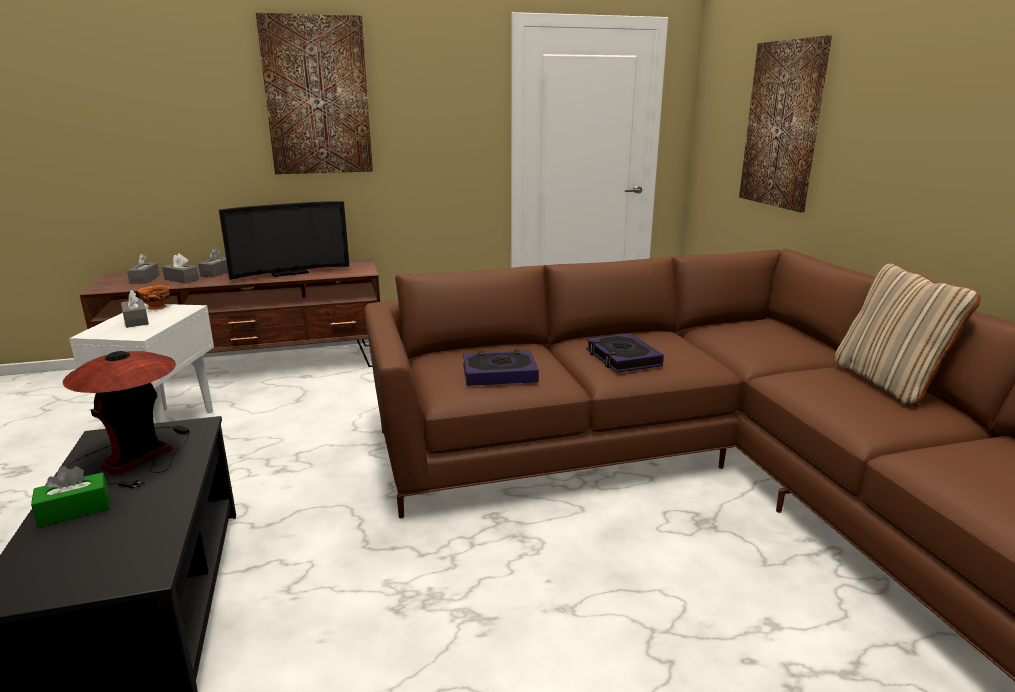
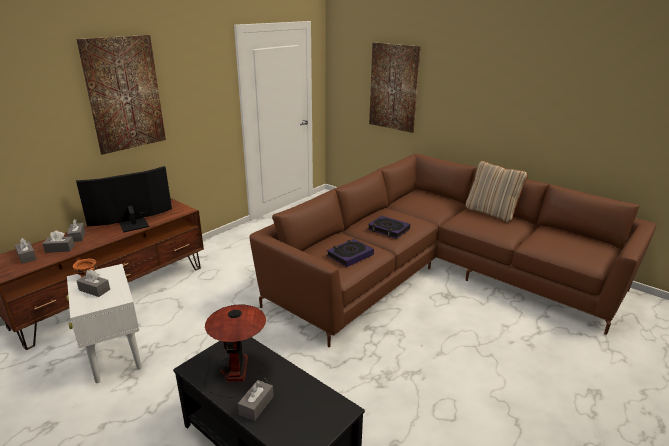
camera: 35 degrees left, 5 degrees up
green tissue box [31,466,109,527] -> grey tissue box [238,380,274,421]
television [219,201,350,280] -> television turned 150 degrees counterclockwise [76,166,172,232]

